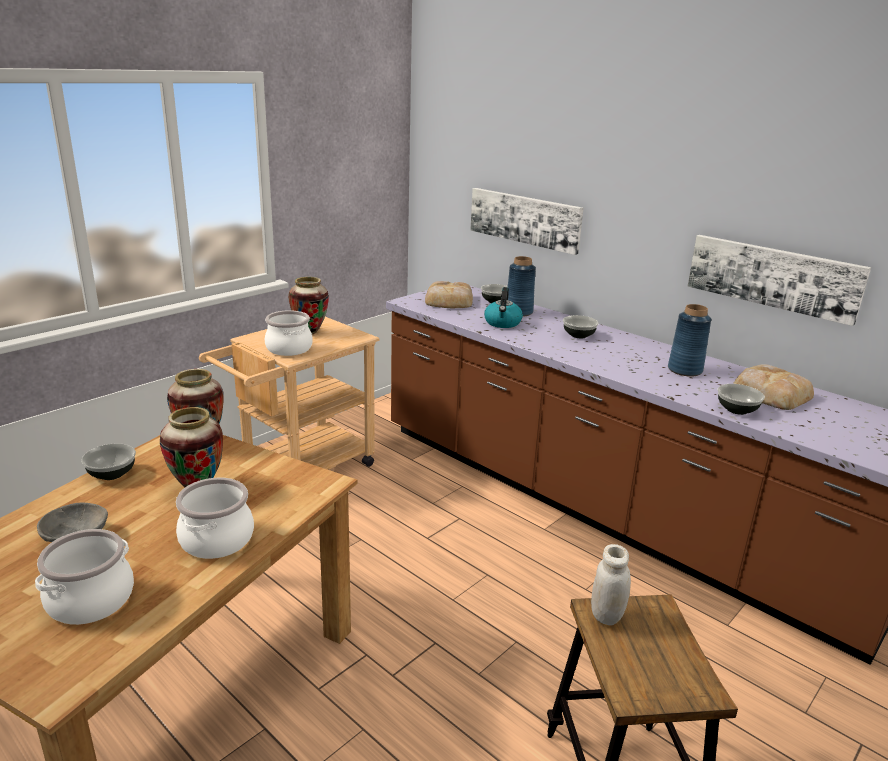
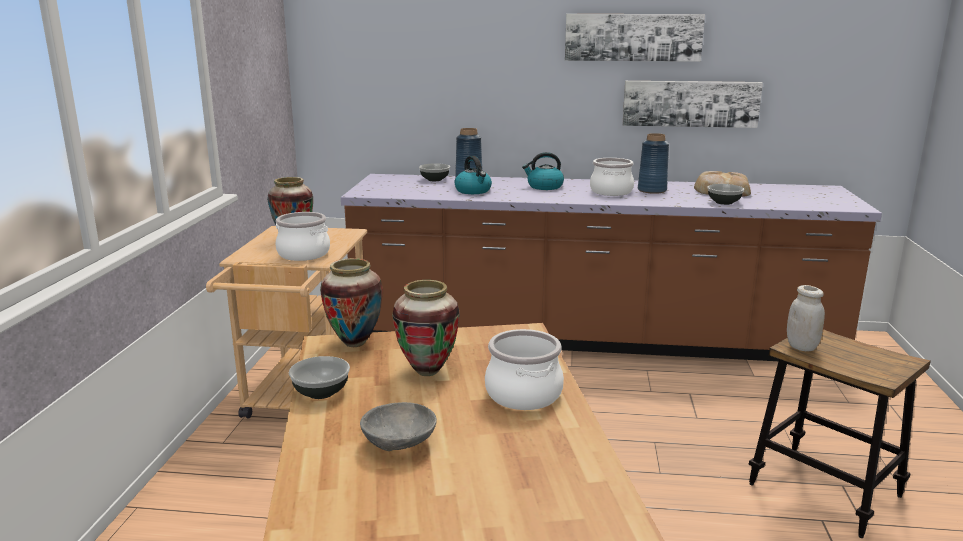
camera: 35 degrees left, 5 degrees down
cooking pot [35,529,134,625] -> cooking pot moved to [590,158,634,196]
bread [425,281,473,308] -> none
picture [470,188,584,255] -> picture moved to [565,14,705,62]
bowl [563,315,599,338] -> kettle [522,152,564,190]

